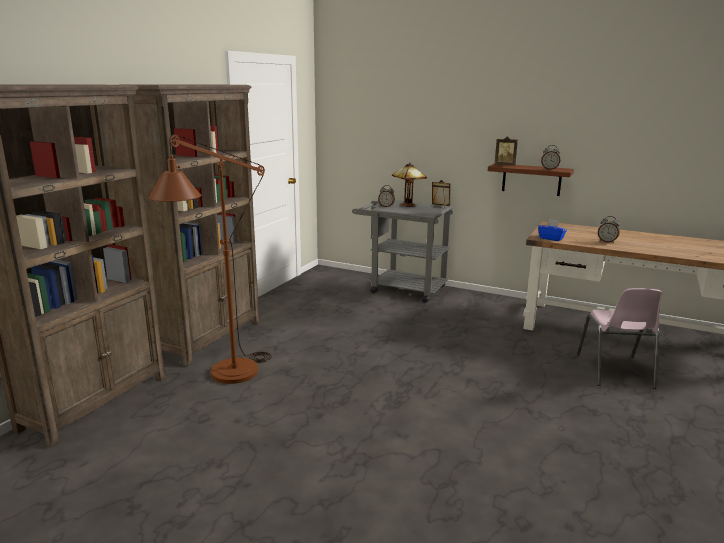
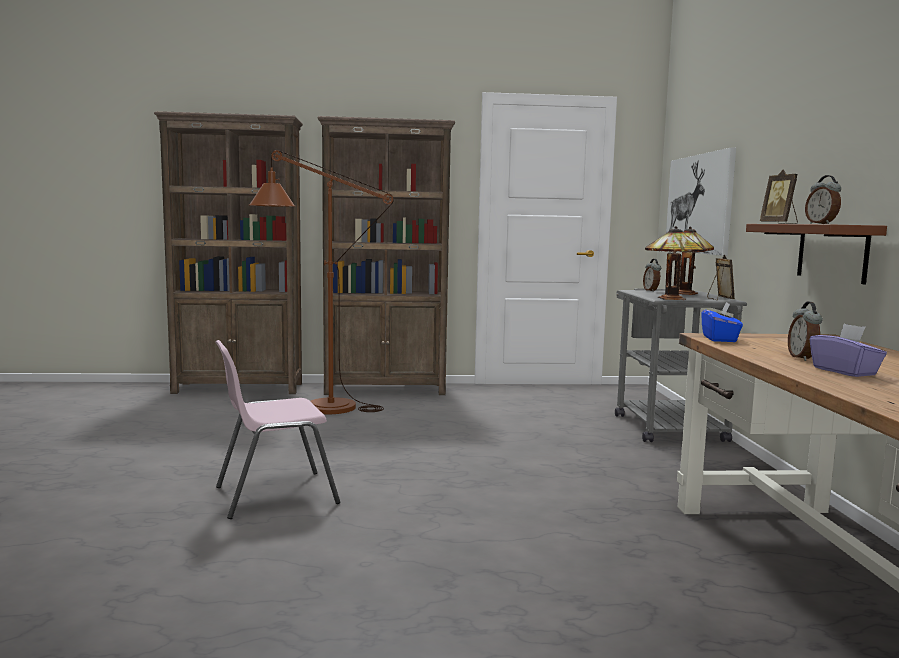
camera: 60 degrees right, 10 degrees down
pink chair [577,288,663,389] -> pink chair moved to [215,340,340,519]
none -> table lamp [645,226,705,300]
none -> picture [666,147,736,256]
none -> purple tissue box [809,324,887,377]

